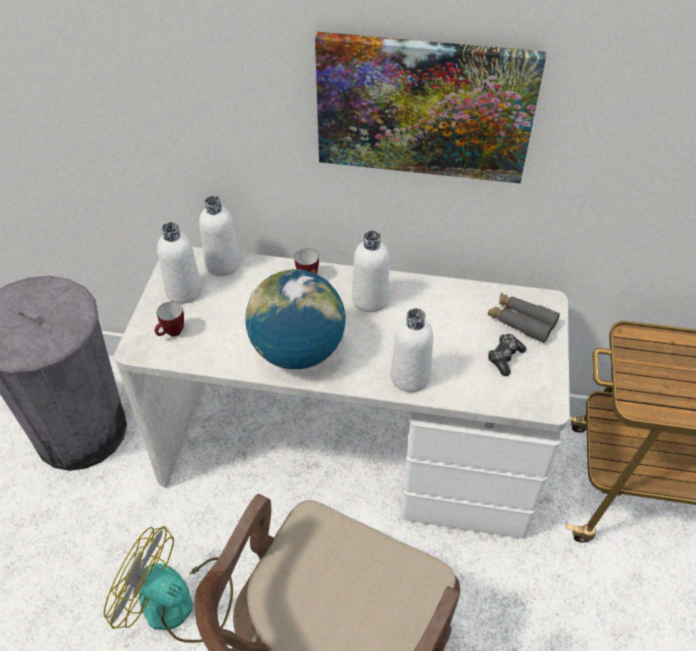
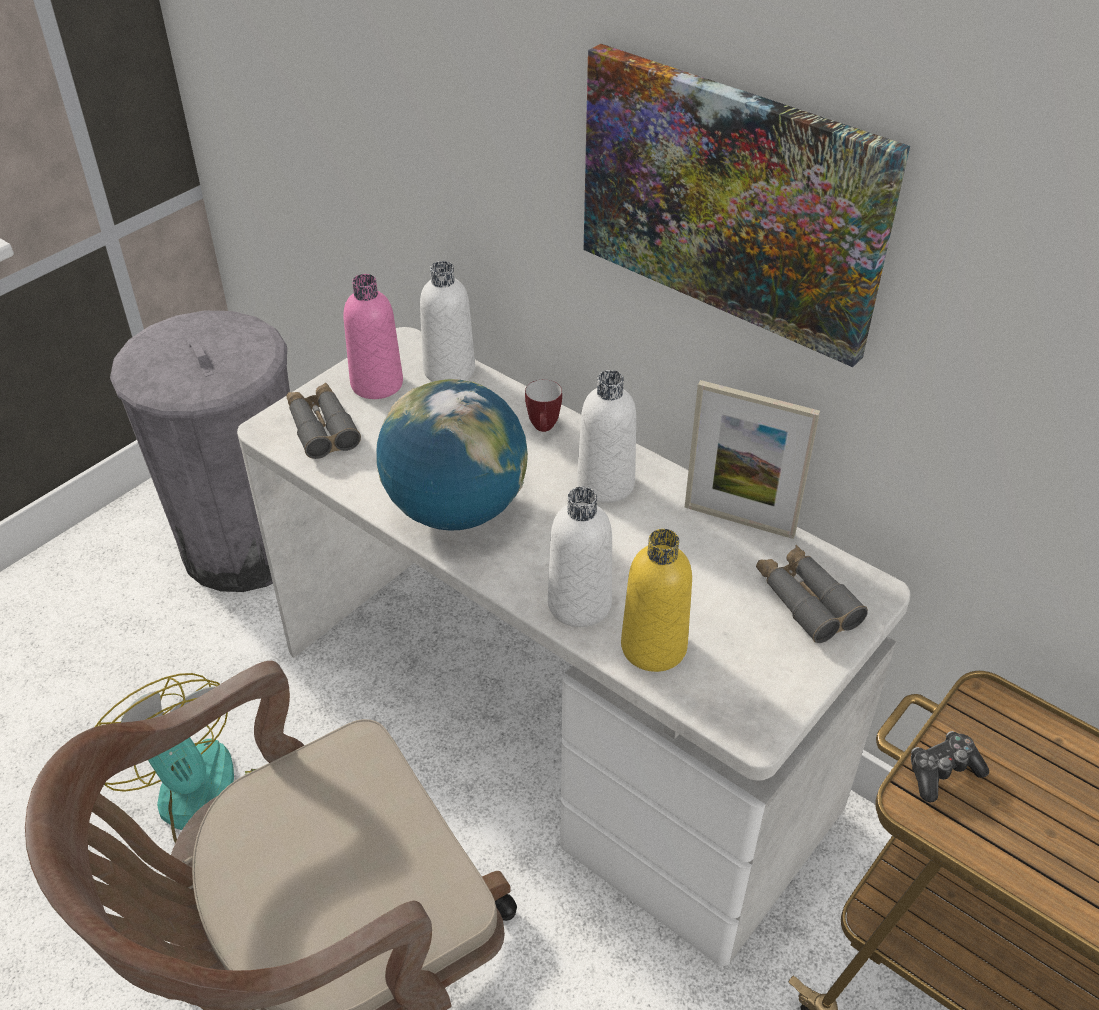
camera: 30 degrees right, 5 degrees down
mug [155,302,184,337] -> grey binoculars [286,383,361,459]
white bottle [157,222,202,304] -> pink bottle [344,274,403,399]
game controller [488,334,526,376] -> game controller moved to [911,731,989,803]
none -> yellow bottle [621,529,692,672]
none -> picture frame [685,380,820,539]

